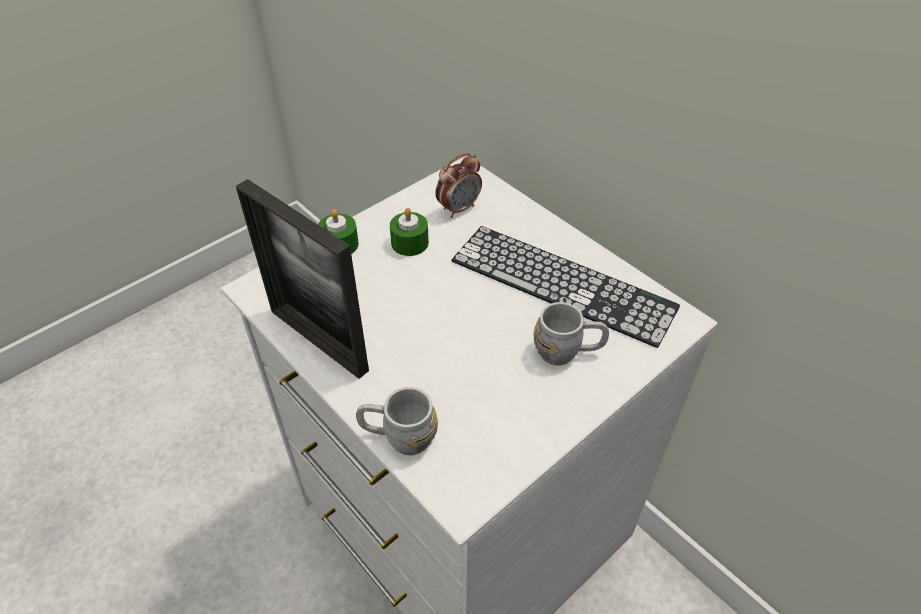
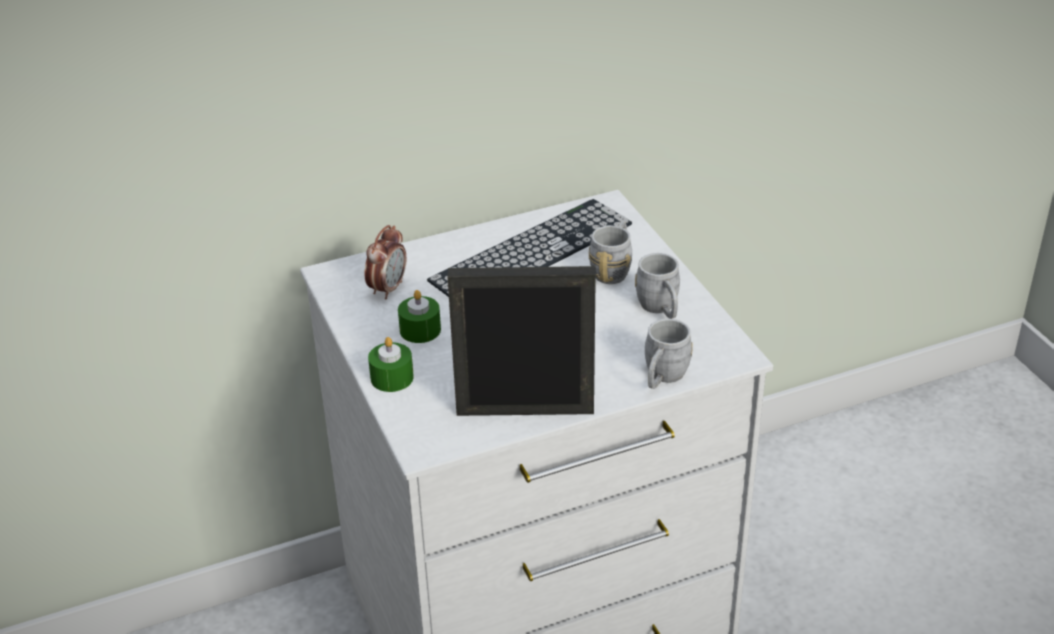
camera: 70 degrees left, 10 degrees down
picture frame [236,179,369,379] -> picture frame turned 150 degrees counterclockwise [447,266,596,416]
alarm clock [435,153,482,218] -> alarm clock turned 45 degrees clockwise [365,225,407,299]
none -> grey mug [635,253,680,319]

